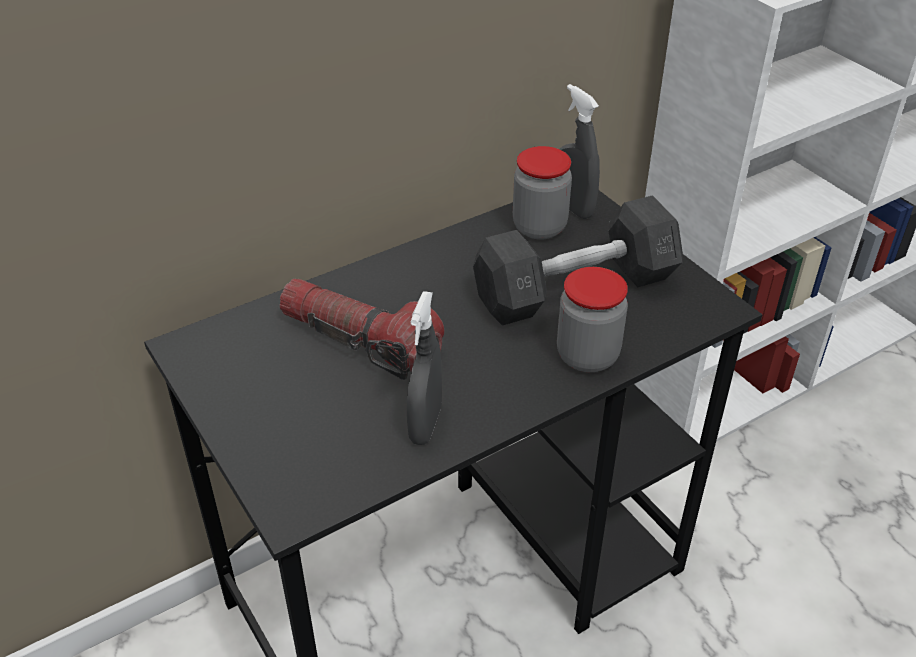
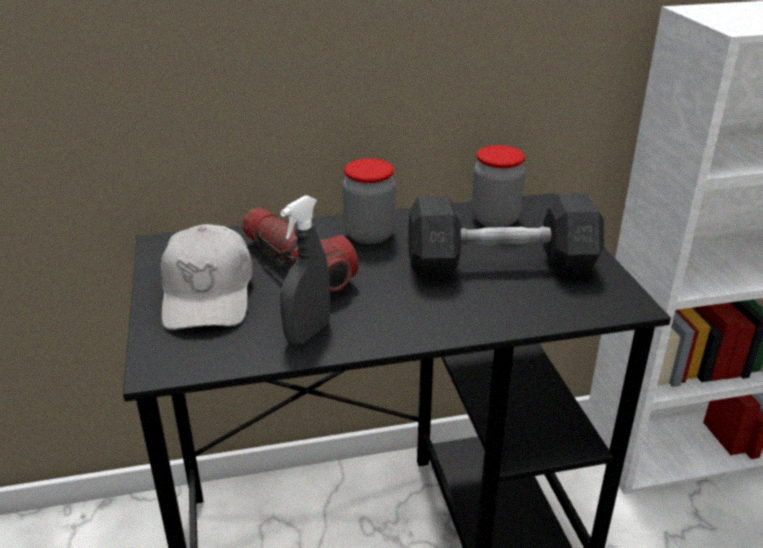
camera: 20 degrees right, 10 degrees down
jar [557,267,628,372] -> jar moved to [343,158,396,244]
grey spray bottle [560,84,600,219] -> none
none -> white cap [161,224,252,330]

